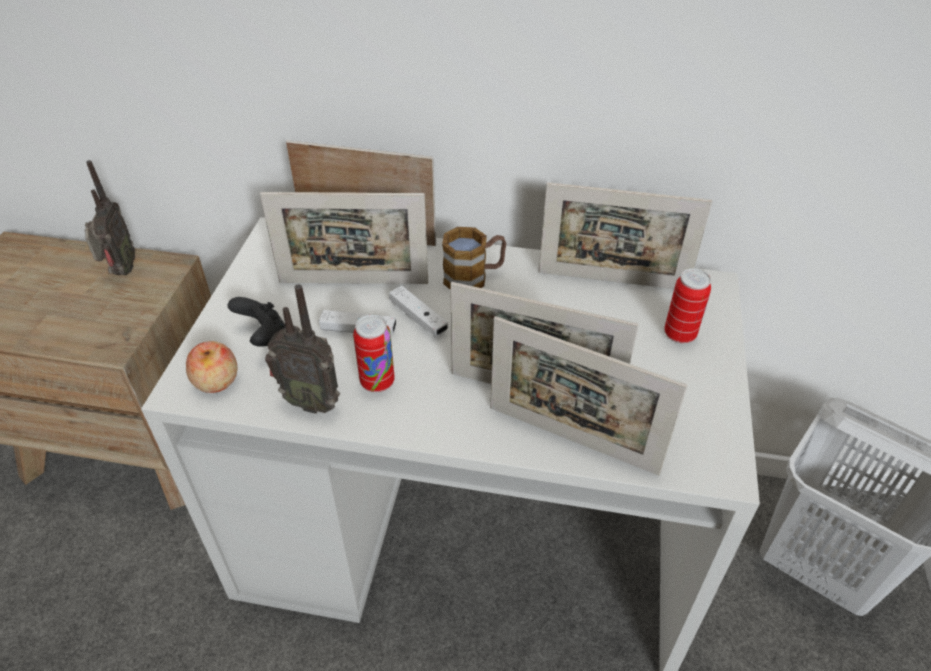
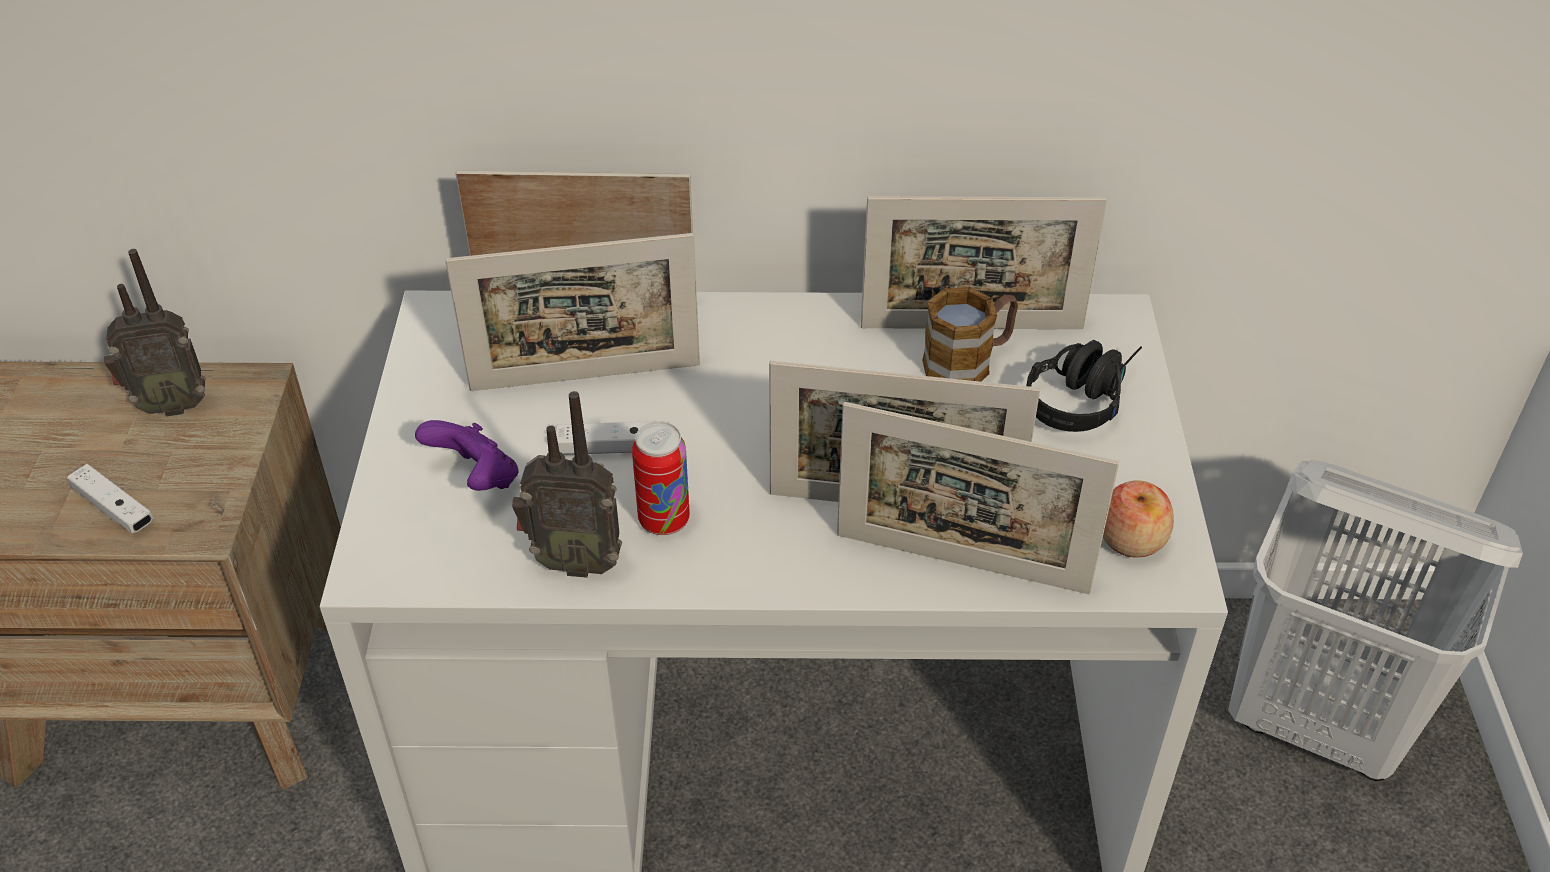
camera: 10 degrees left, 0 degrees up
radio [85,160,135,275] -> radio turned 90 degrees clockwise [104,249,206,417]
apple [186,341,238,393] -> apple moved to [1103,480,1174,558]
black game controller [228,297,286,347] -> purple game controller [415,420,518,491]
white game controller [389,285,448,336] -> white game controller moved to [67,464,154,533]
mug [442,227,506,289] -> mug moved to [922,287,1018,382]
can [664,268,711,343] -> black headphones [1026,340,1142,432]

